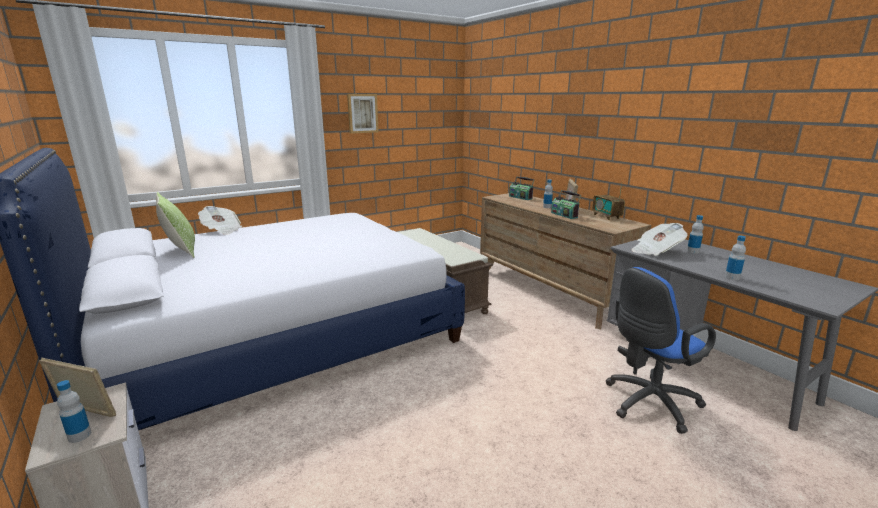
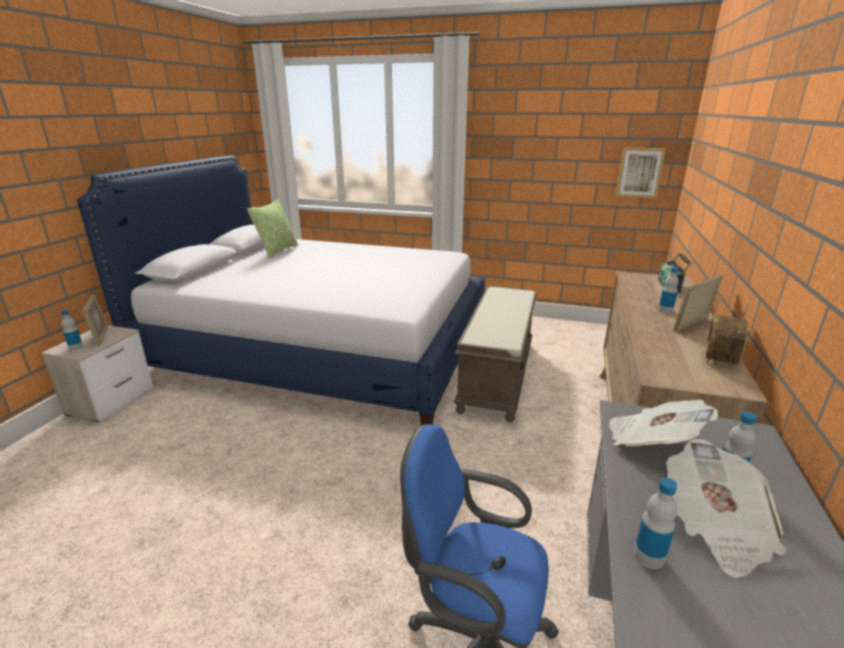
camera: 50 degrees right, 5 degrees up
newspaper [198,206,242,235] -> newspaper moved to [666,439,787,578]
picture [347,94,379,134] -> picture moved to [616,147,666,198]
radio [551,190,581,219] -> none

